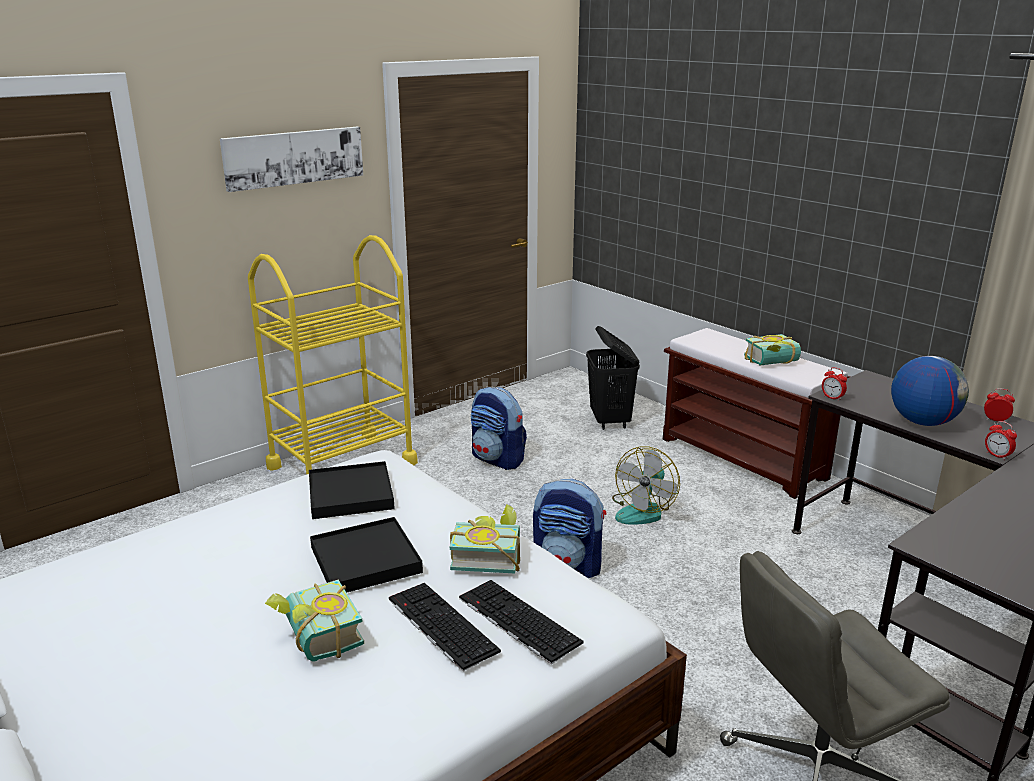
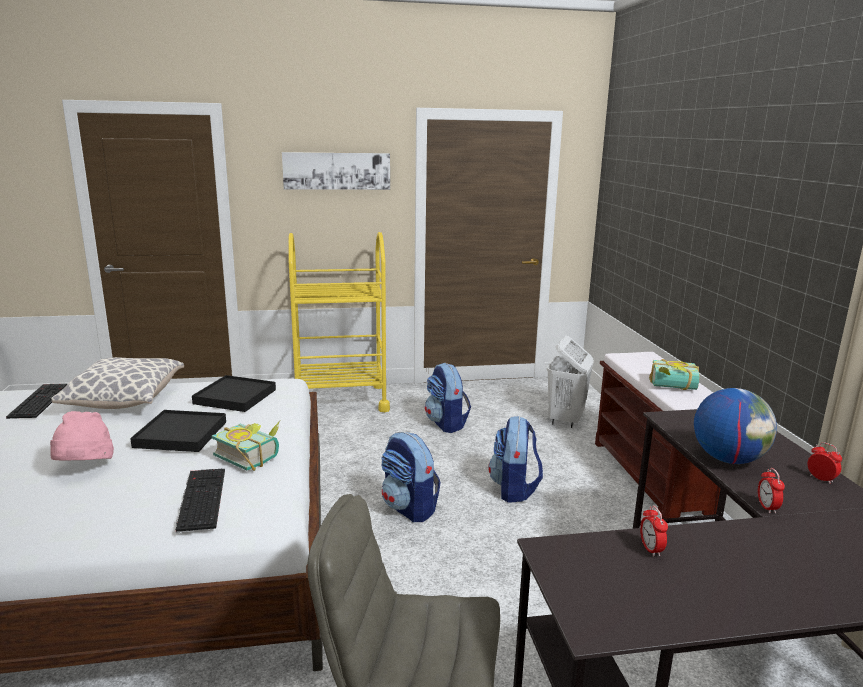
camera: 30 degrees right, 5 degrees down
book [265,580,364,662] -> pink hat [50,411,114,461]
keyboard [389,583,501,671] -> keyboard moved to [6,384,67,419]
black laundry basket [586,326,640,430] -> white laundry basket [547,335,594,428]
fan [612,446,680,525] -> backpack [489,416,543,502]
alarm clock [822,367,847,401] -> alarm clock moved to [640,506,668,557]
none -> pillow [51,357,184,409]

